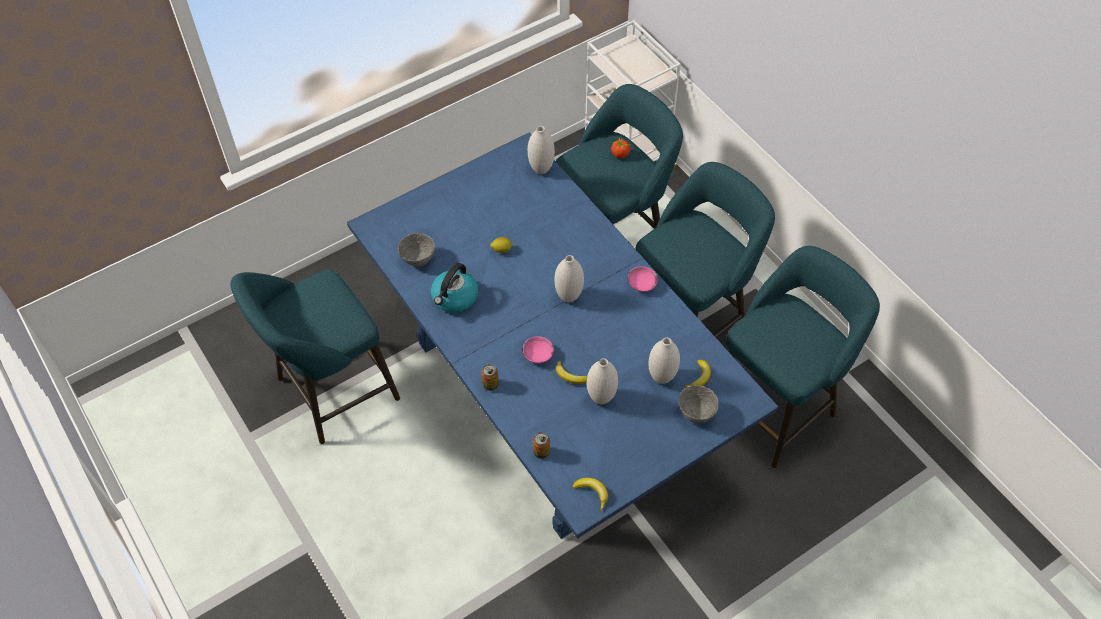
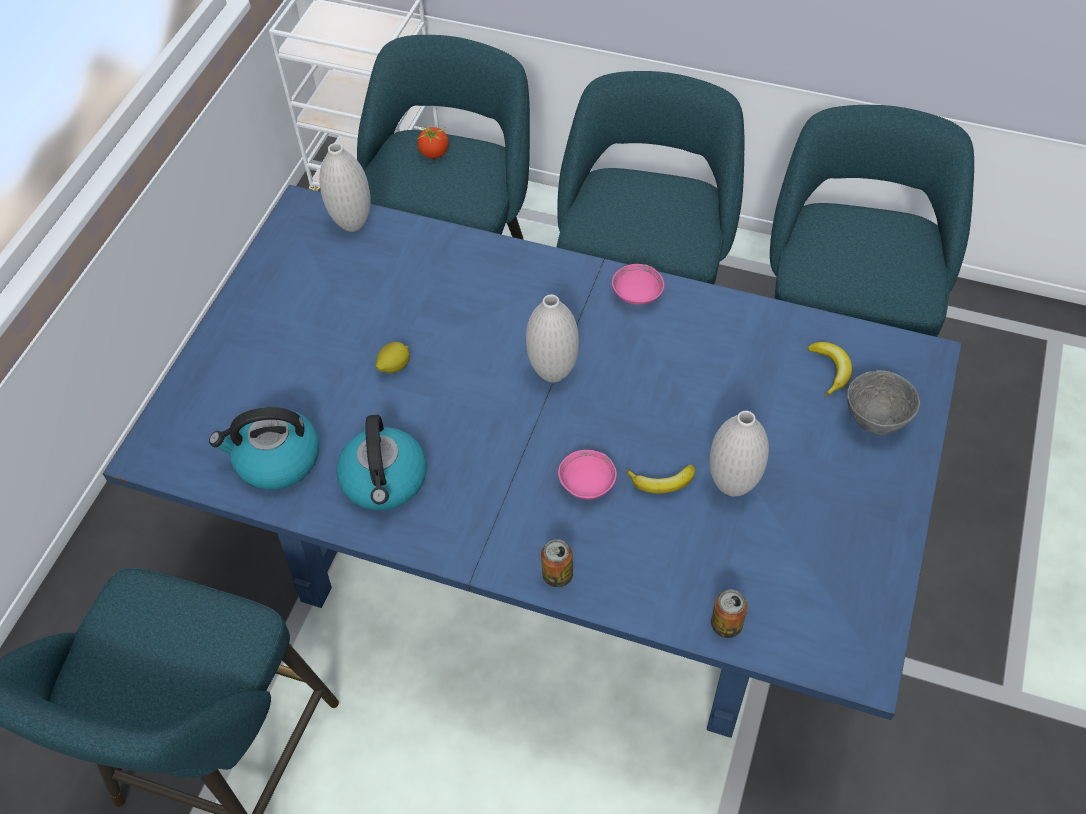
camera: 35 degrees left, 0 degrees up
grey bowl [398,233,435,267] -> kettle [209,407,319,490]
banana [572,478,608,511] -> none
white vase [649,338,680,384] -> none

